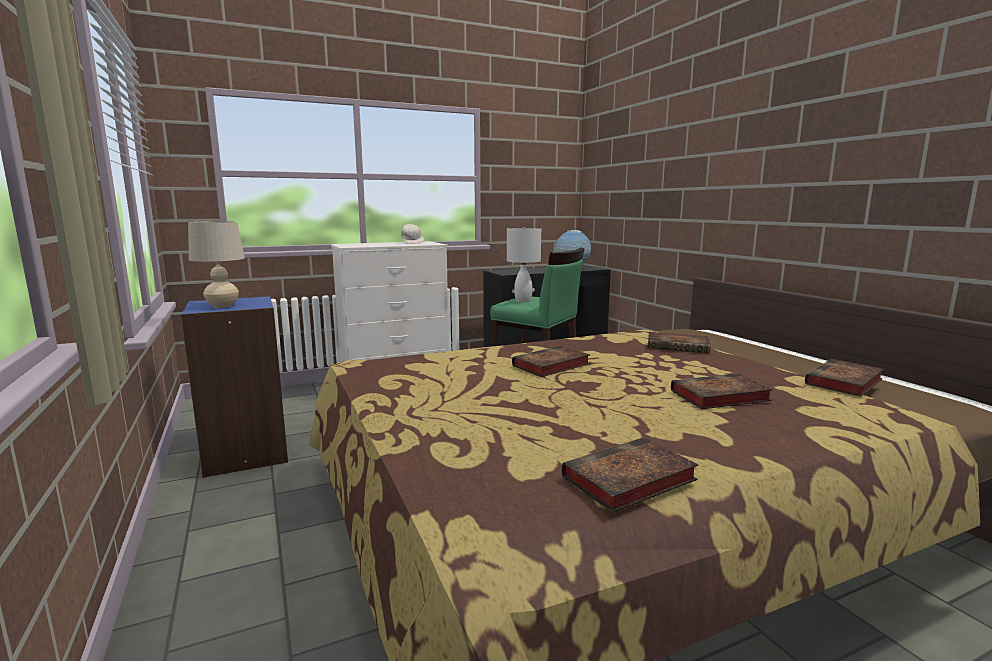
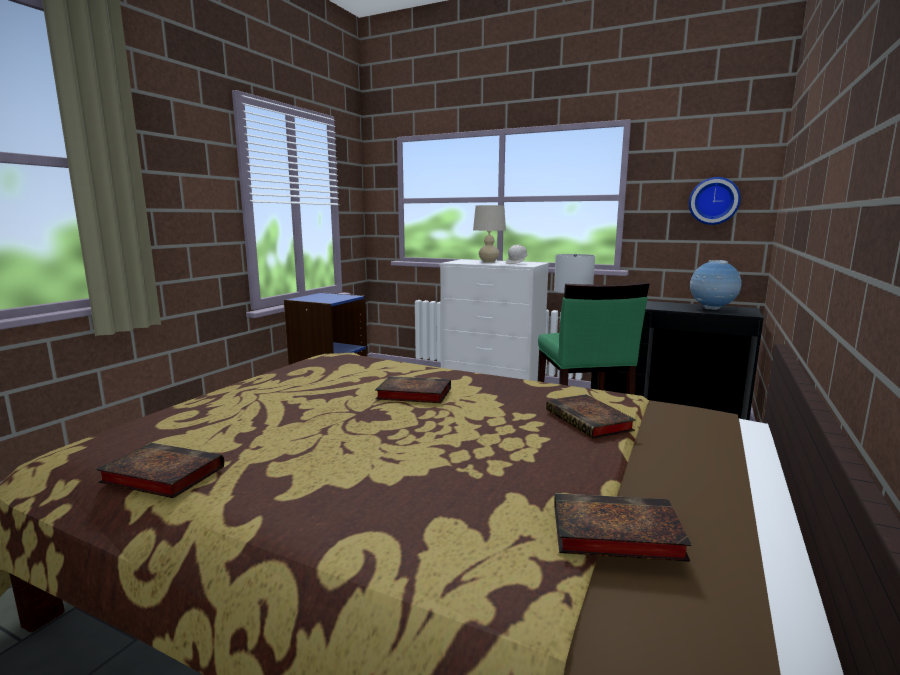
camera: 50 degrees right, 0 degrees up
beige table lamp [188,221,245,308] -> beige table lamp moved to [473,205,506,263]
book [671,373,773,409] -> none
none -> wall clock [689,177,741,225]

